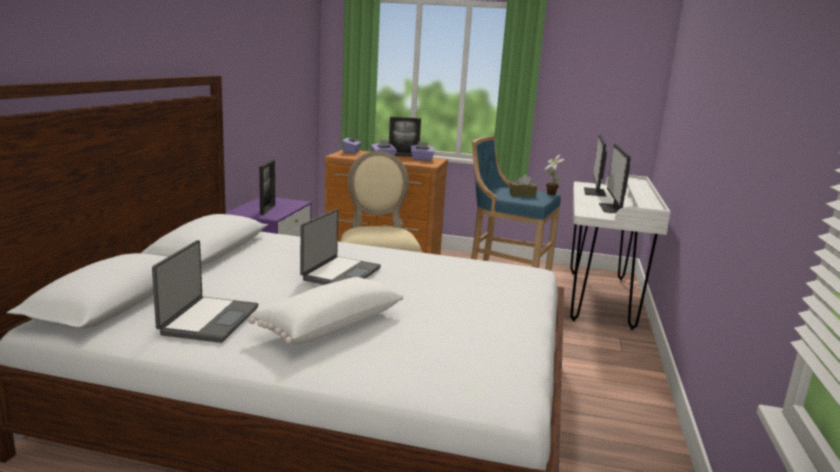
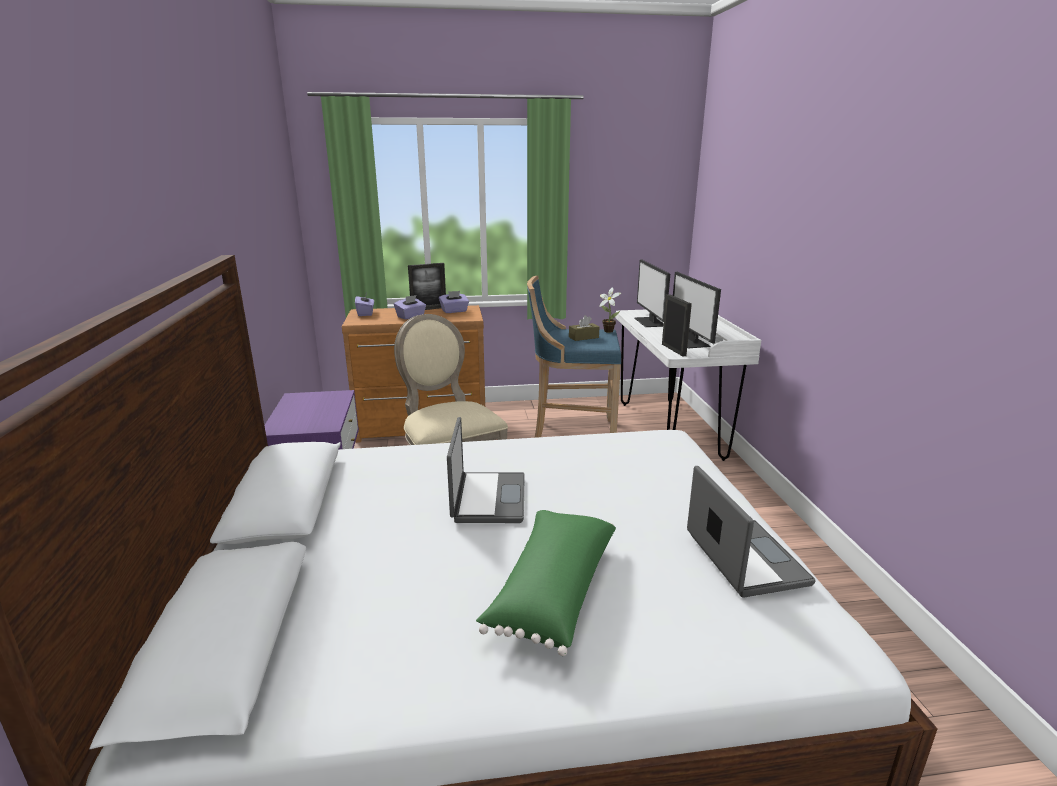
camera: 20 degrees left, 5 degrees up
laptop [152,240,259,343] -> laptop moved to [687,466,816,598]
white pillow [249,277,403,344] -> green pillow [476,510,616,656]
picture frame [259,160,275,215] -> picture frame moved to [662,294,692,357]

